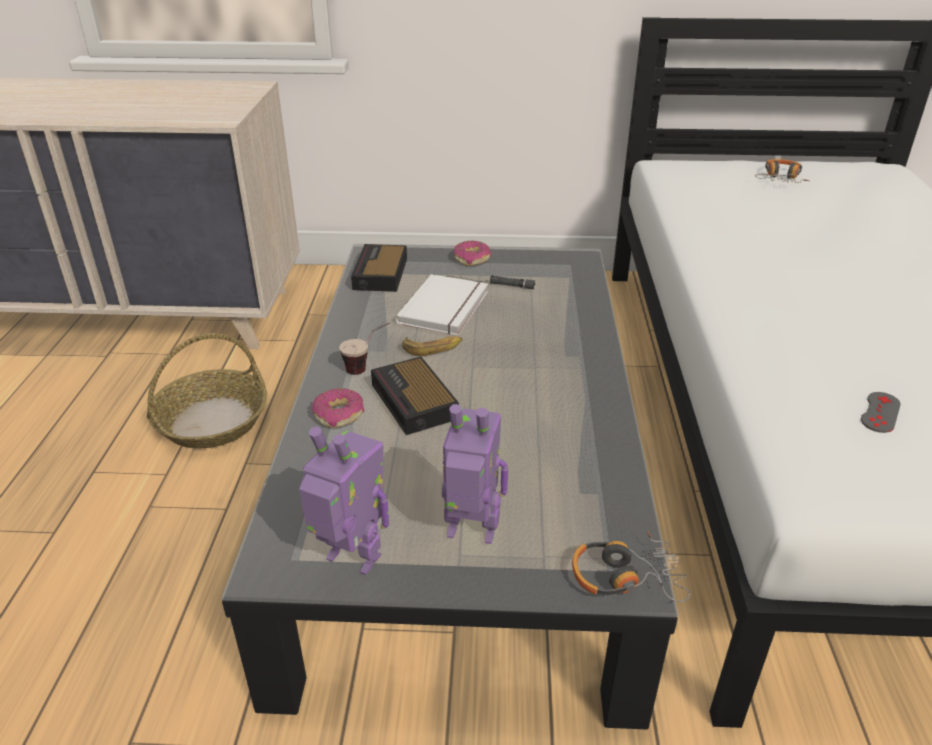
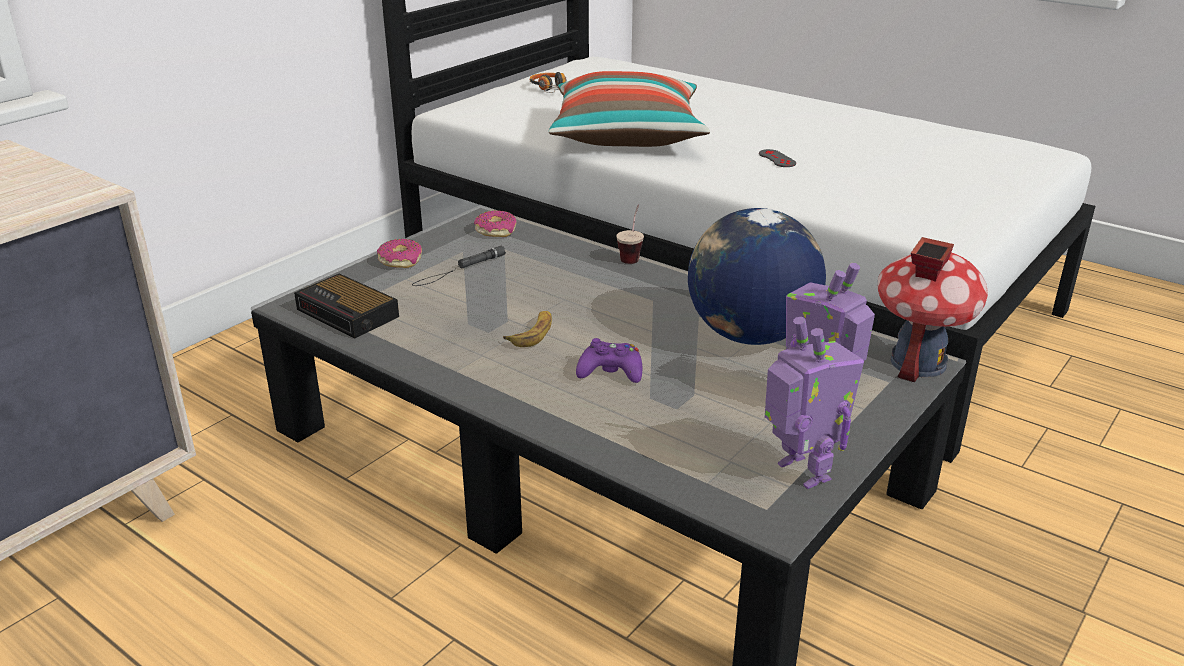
camera: 55 degrees left, 5 degrees down
basket [147,333,267,449] -> none
toy robot [299,427,389,575] -> toy robot turned 90 degrees clockwise [765,317,864,489]
donut [312,388,364,428] -> donut moved to [474,210,517,237]
cup [339,323,390,375] -> cup moved to [616,204,644,264]
alarm clock [371,356,459,435] -> purple game controller [576,338,643,383]
white book [396,274,488,335] -> none
headphones [572,531,690,602] -> toy house [877,237,988,382]
grey game controller [861,392,901,433] -> grey game controller moved to [759,149,796,167]
none -> pillow [549,71,710,147]
none -> globe [688,208,826,345]

